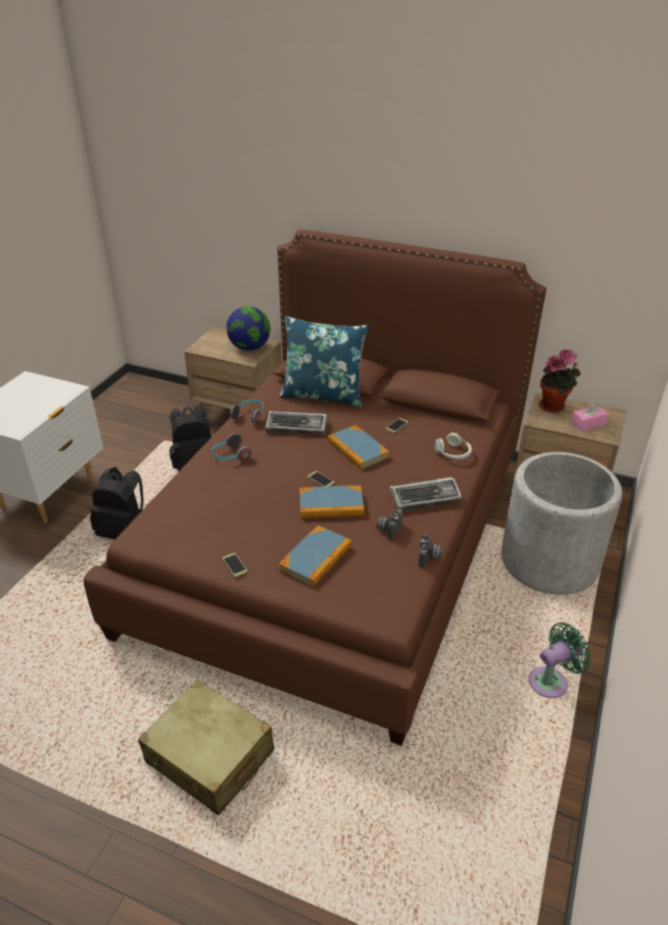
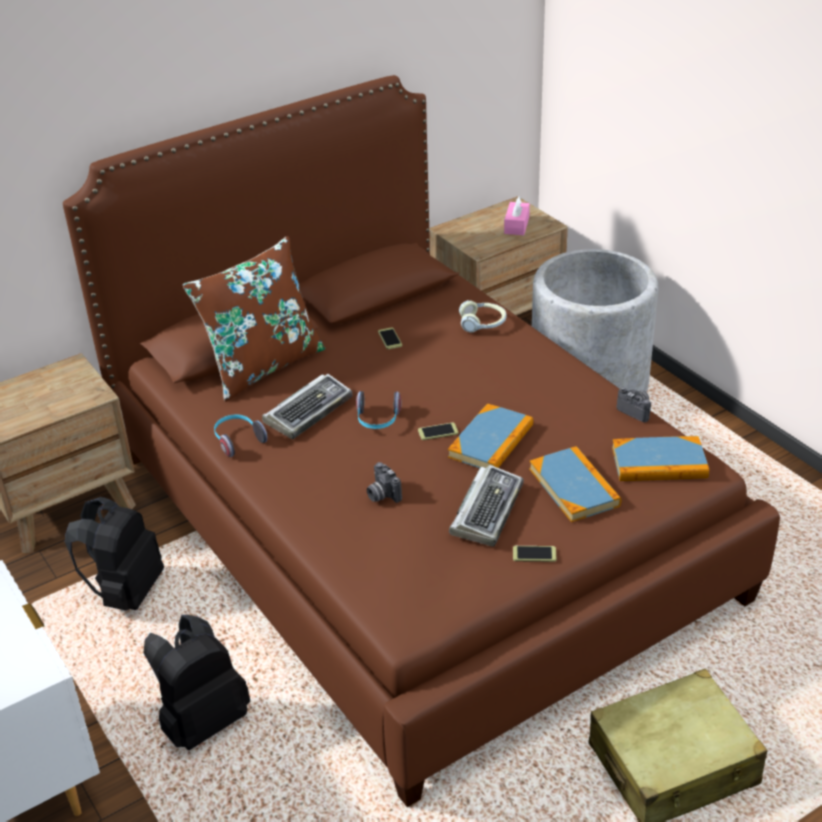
camera: 55 degrees left, 0 degrees up
headphones [212,433,252,461] -> headphones moved to [356,391,402,429]
globe [226,306,270,351] -> none
blue pillow [279,316,369,408] -> brown pillow [183,236,325,402]
book [328,425,389,470] -> book moved to [612,436,709,481]
camera [377,509,402,540] -> camera moved to [367,462,402,503]
keyboard [389,477,462,511] -> keyboard moved to [449,465,524,547]
green fan [529,623,591,698] -> none
potted plant [539,349,581,413] -> none

